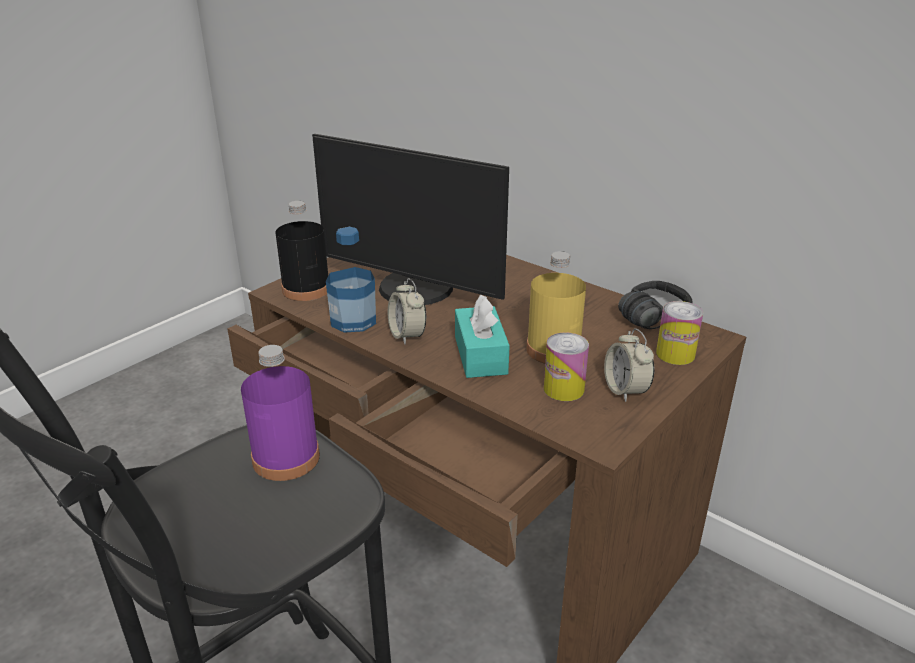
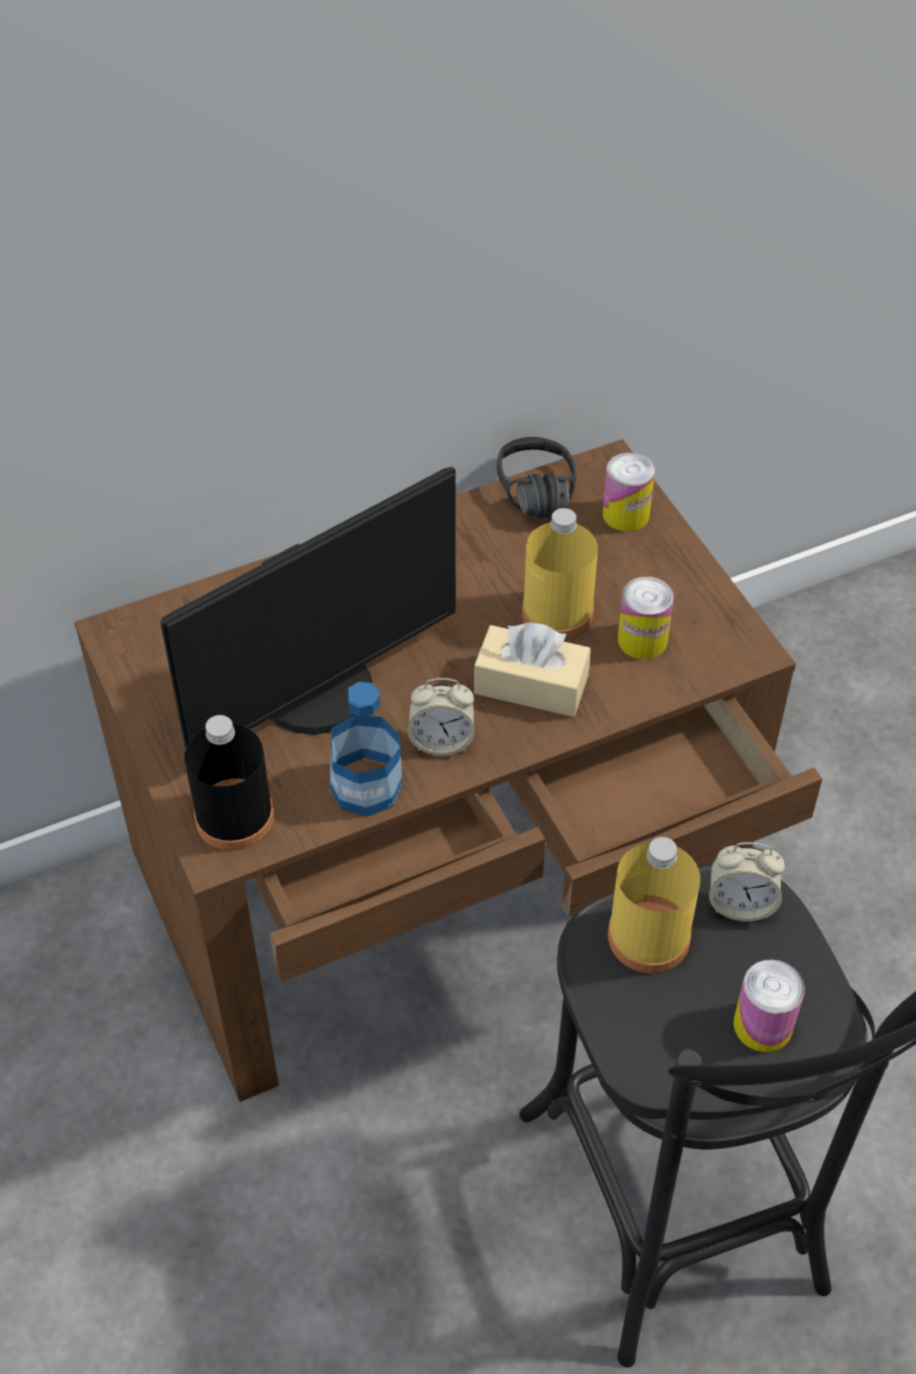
camera: 65 degrees left, 20 degrees up
purple bottle [241,345,320,481] -> yellow bottle [608,837,700,973]
turquoise tissue box [455,295,510,378] -> beige tissue box [474,622,591,717]
alarm clock [604,328,654,402] -> alarm clock moved to [709,842,785,922]
none -> can [734,960,805,1052]

